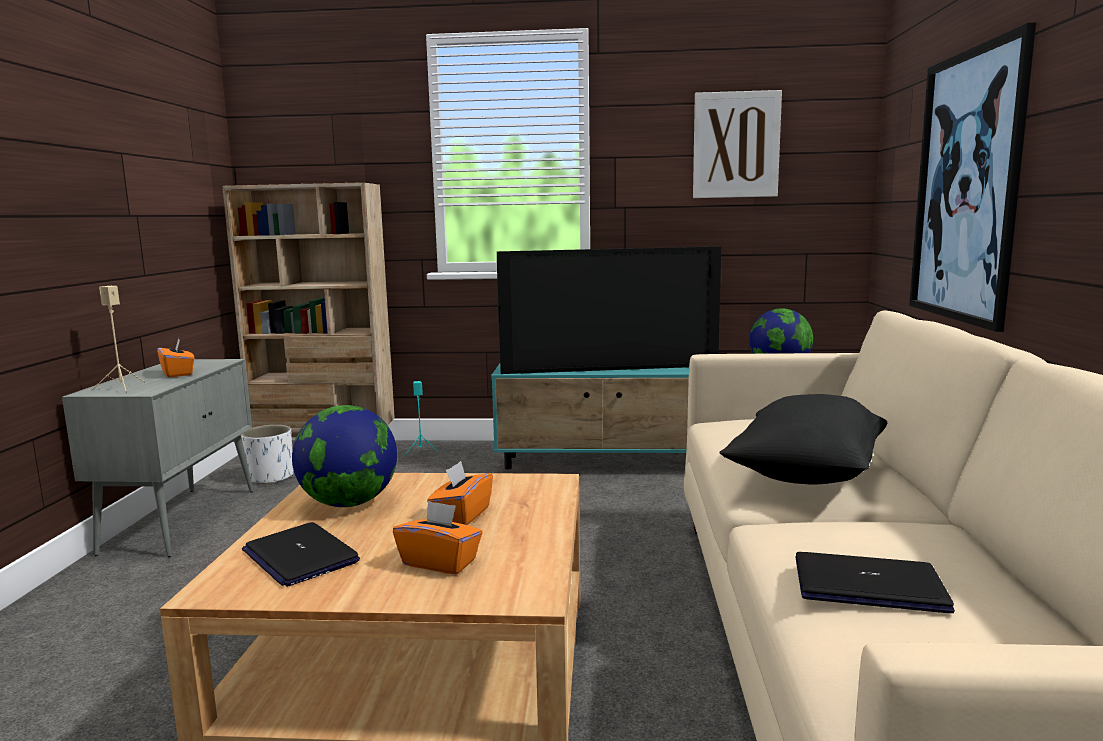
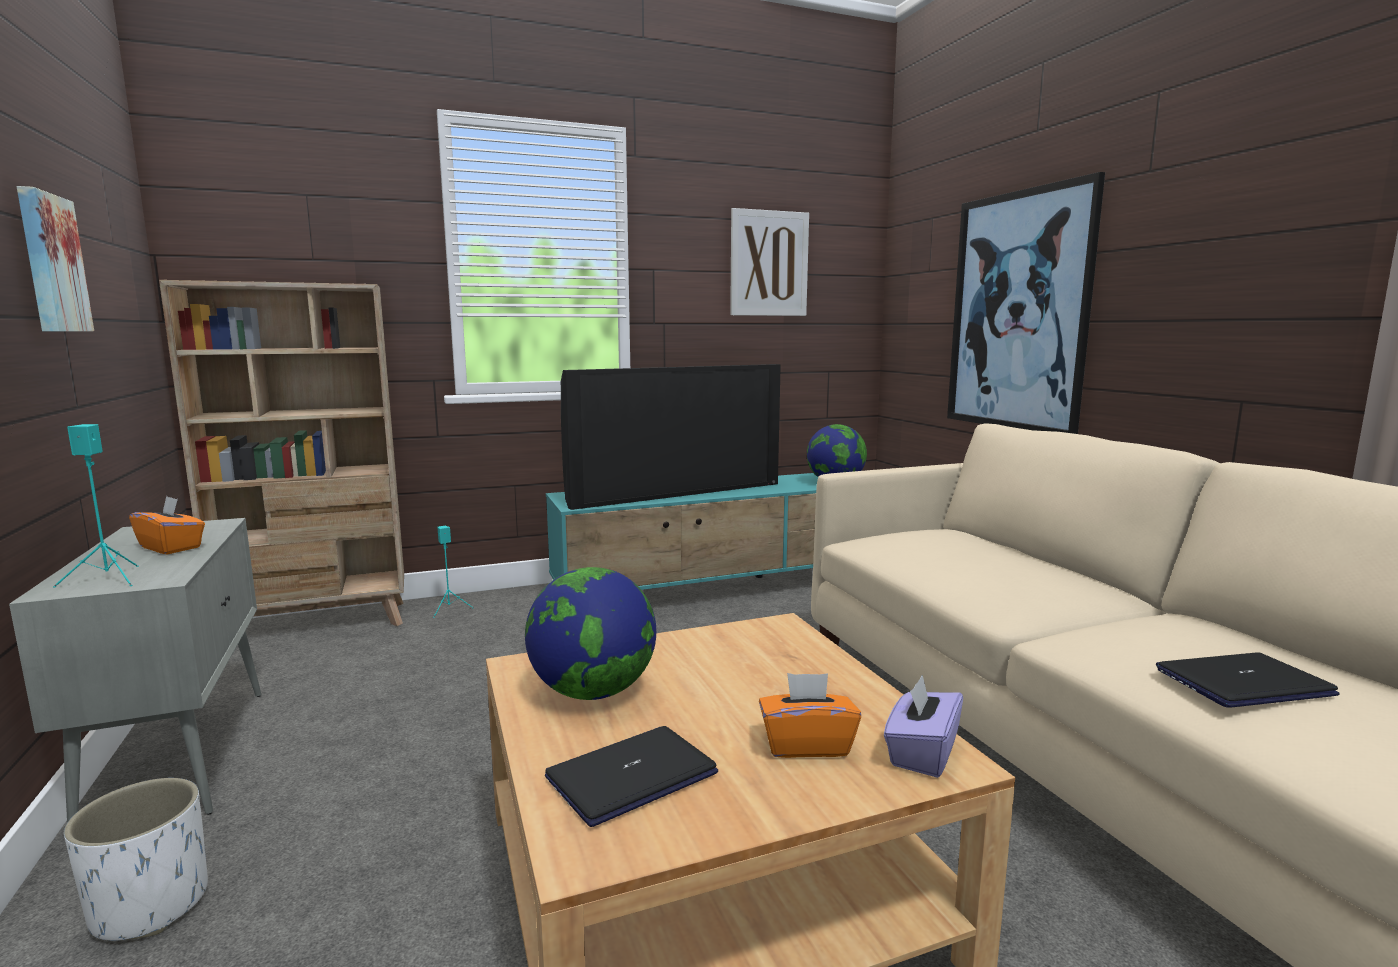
camera: 25 degrees left, 0 degrees up
beige speaker [92,286,146,394] -> turquoise speaker [53,424,139,588]
white planter [241,425,293,485] -> white planter moved to [64,778,208,941]
laptop [242,522,360,587] -> laptop turned 120 degrees clockwise [545,726,718,827]
orange tissue box [427,461,493,525] -> none
black pillow [719,394,887,484] -> none
none -> picture [16,186,94,332]
none -> purple tissue box [884,675,963,778]

